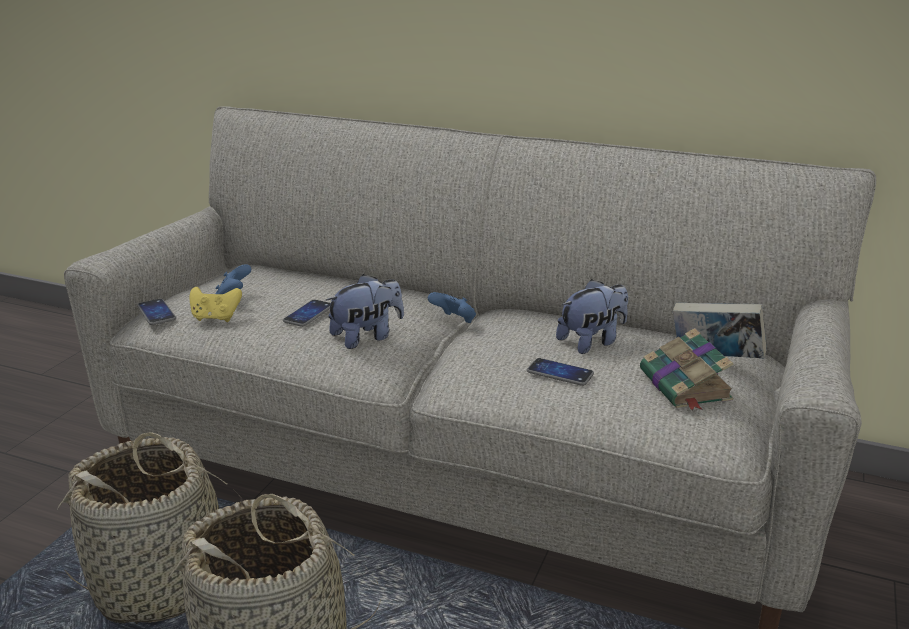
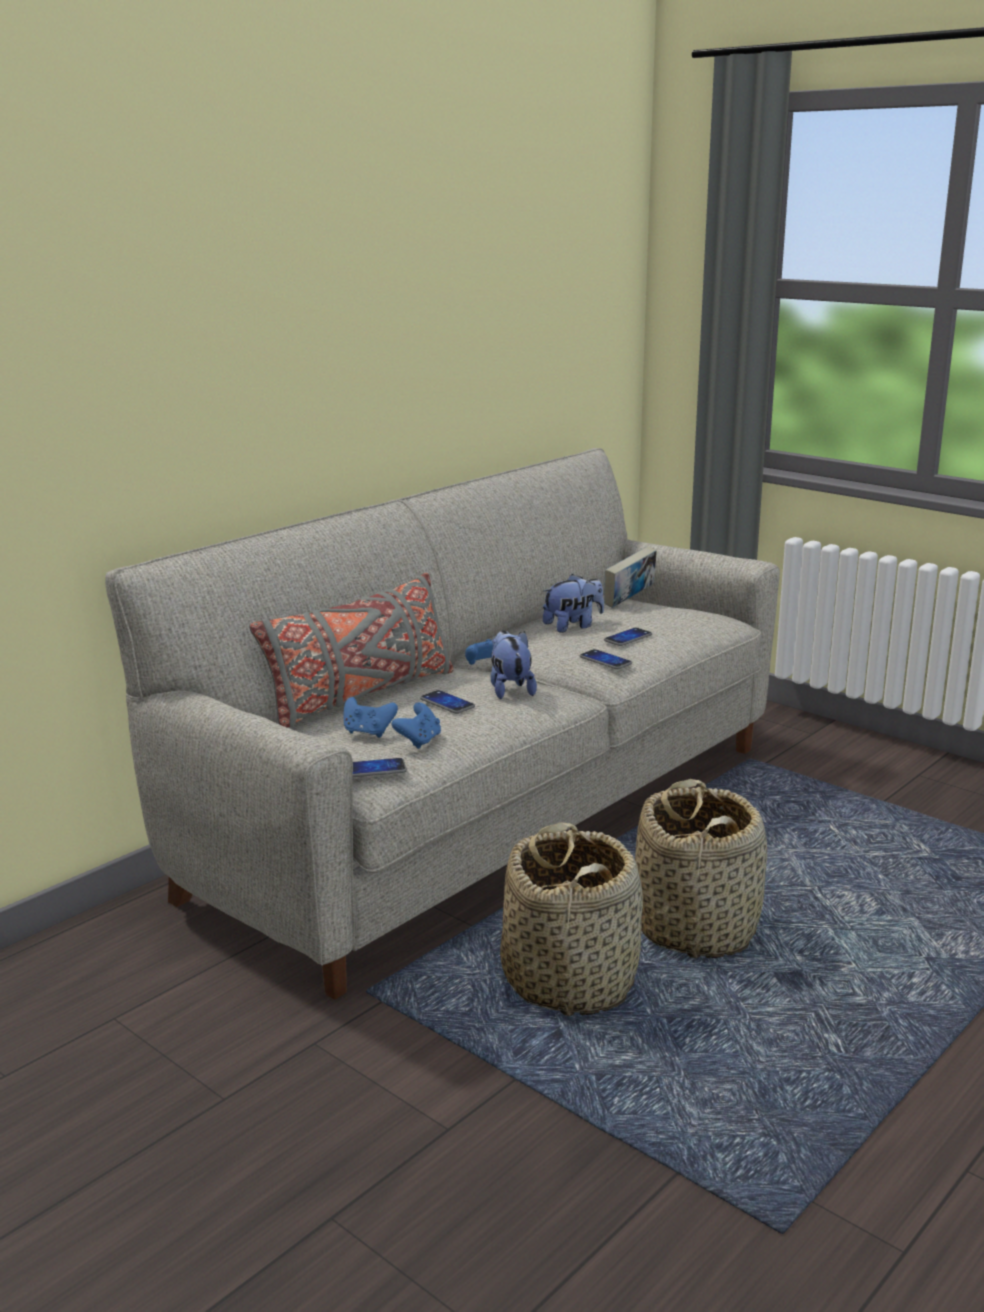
camera: 70 degrees left, 5 degrees down
yellow game controller [190,287,242,322] -> blue game controller [391,702,441,749]
plush toy [556,279,628,354] -> plush toy turned 75 degrees clockwise [543,574,604,633]
book [640,328,734,411] -> none
none -> grey pillow [249,573,454,728]
none -> phone [580,649,632,669]

